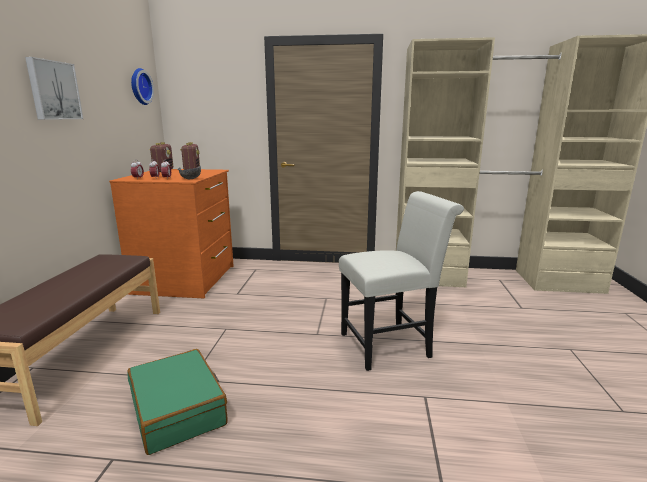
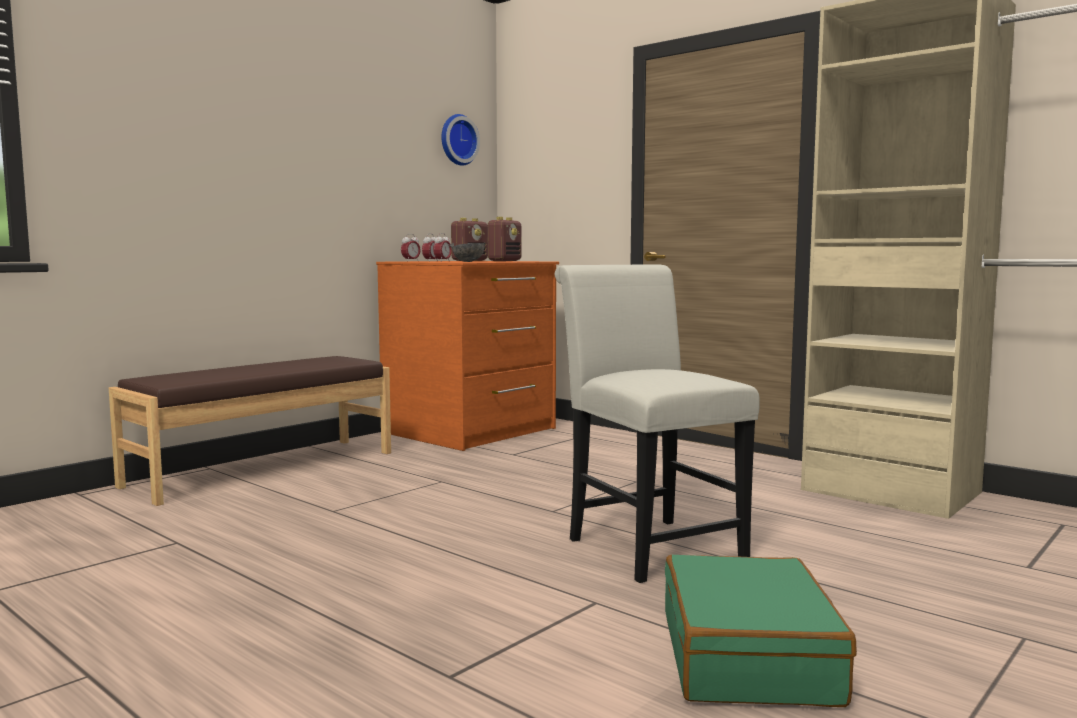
camera: 35 degrees right, 10 degrees down
picture [25,57,83,120] -> none
green suitcase [127,349,228,455] -> green suitcase moved to [665,555,857,707]
white chair [339,191,464,371] -> white chair turned 135 degrees counterclockwise [555,264,760,583]

